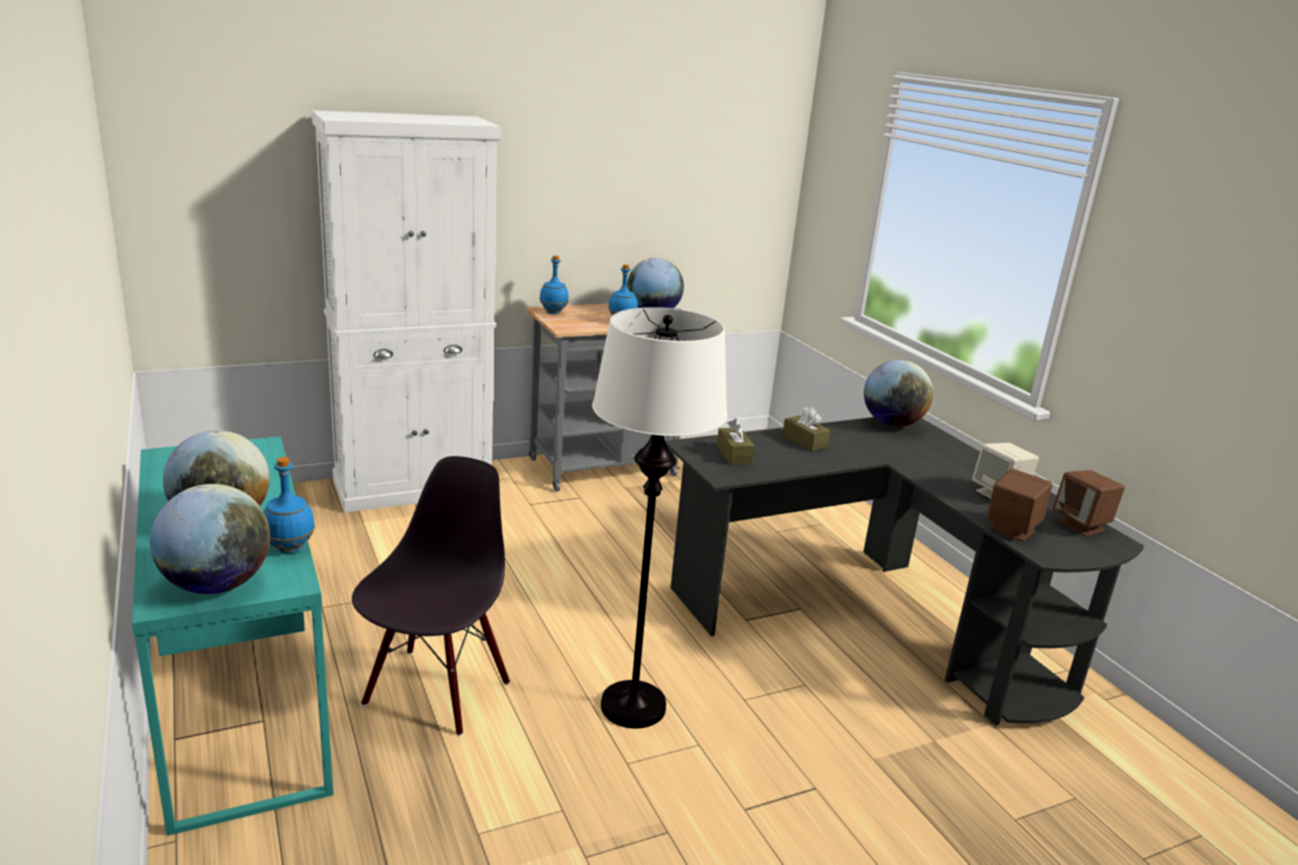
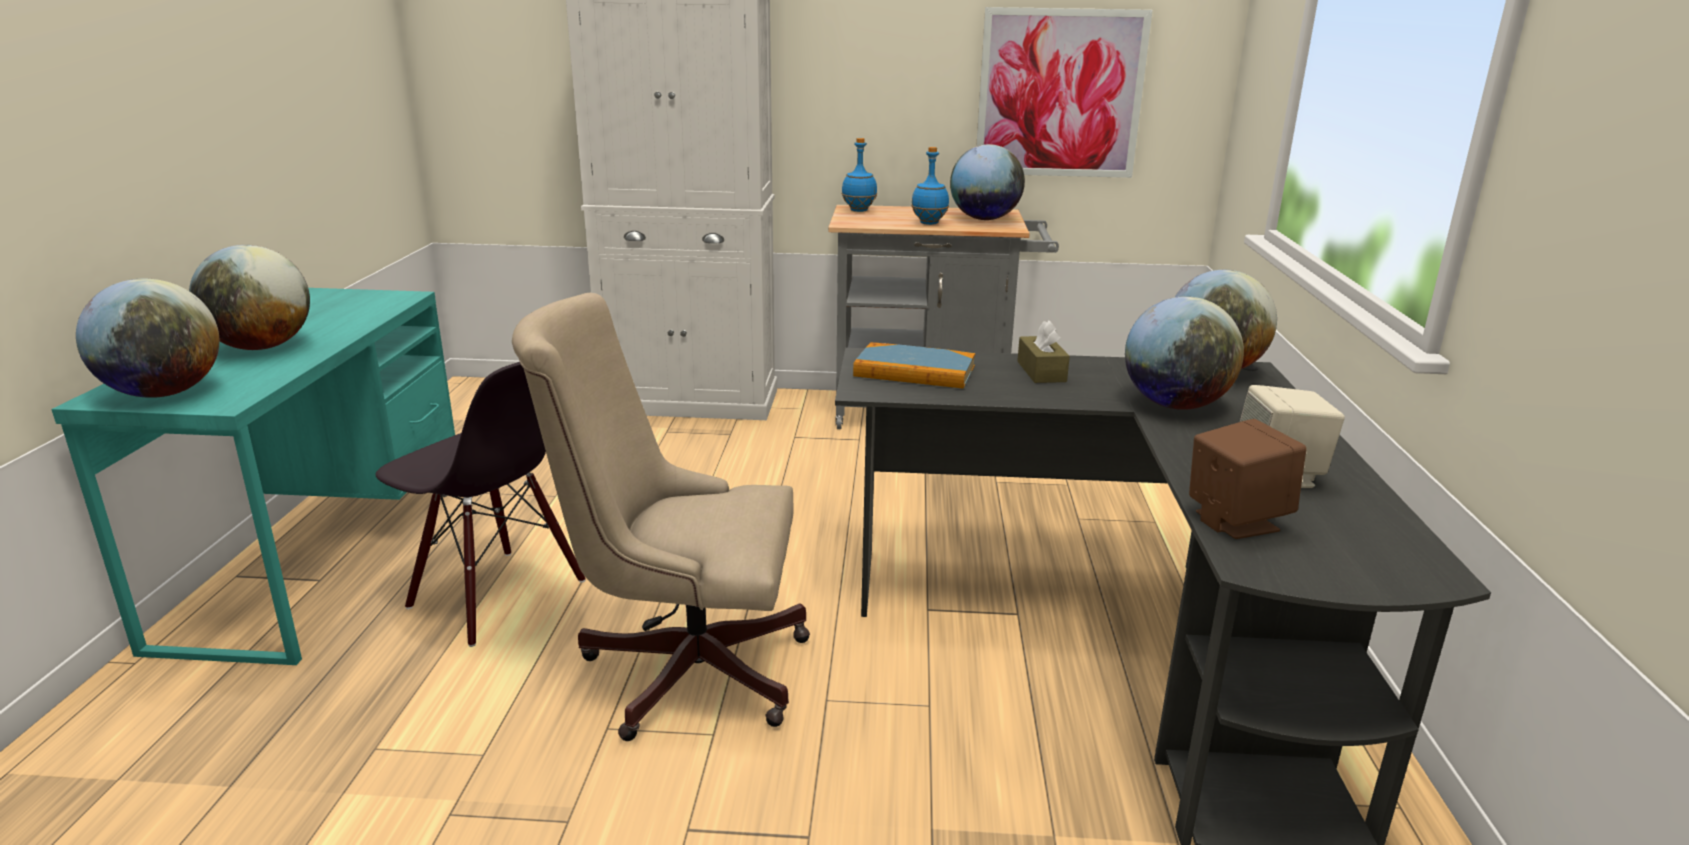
camera: 30 degrees right, 0 degrees up
blue bottle [264,457,315,553] -> none
black chair [352,456,510,736] -> black chair turned 75 degrees clockwise [376,362,586,647]
white floor lamp [592,307,727,728] -> beige office chair [512,293,810,741]
brown tissue box [717,419,755,464] -> book [853,342,975,389]
brown speaker [1053,470,1125,537] -> none
none -> picture [976,7,1153,178]
none -> globe [1125,296,1244,410]

